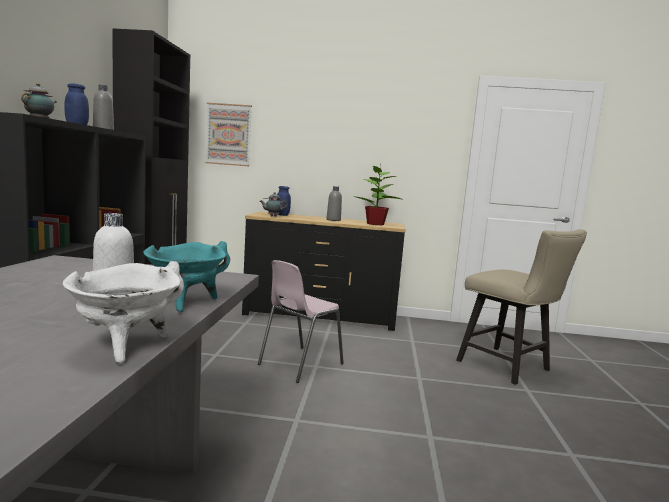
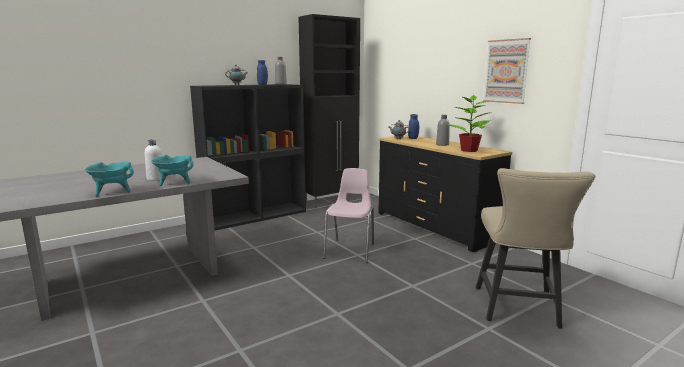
camera: 50 degrees right, 5 degrees up
white cooking pot [63,261,184,363] -> turquoise cooking pot [85,161,134,196]
picture [205,103,252,166] -> picture moved to [483,38,531,104]
pink chair [258,260,344,383] -> pink chair turned 105 degrees clockwise [323,168,374,263]

